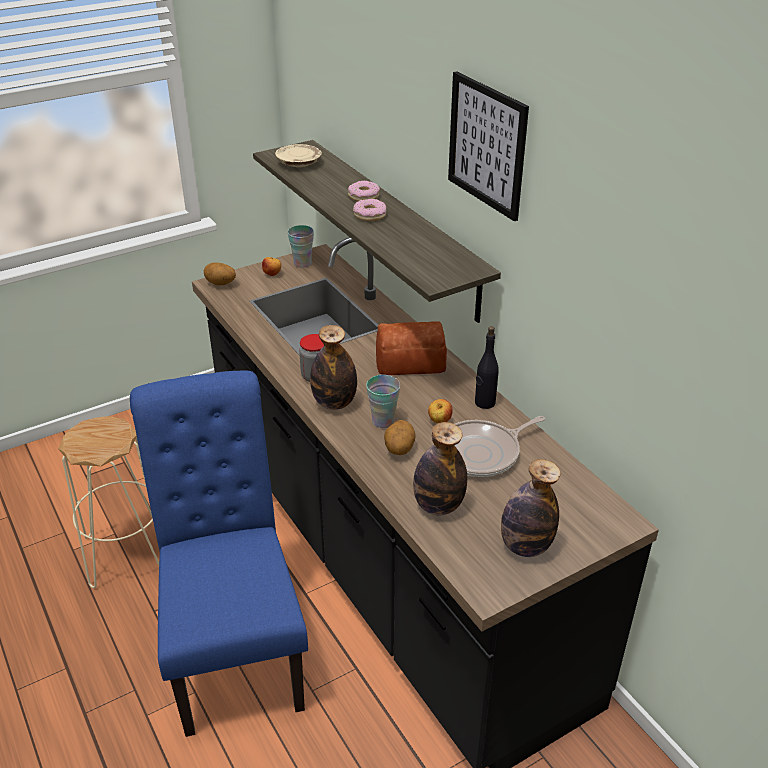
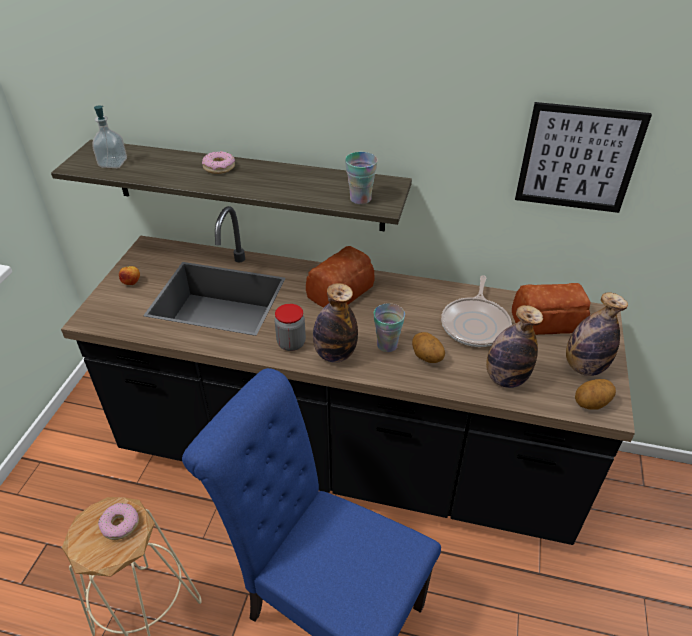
camera: 45 degrees left, 5 degrees up
potato [204,262,236,285] -> potato moved to [575,379,616,410]
beige plate [275,144,322,167] -> soap dispenser [92,106,127,168]
cup [288,225,314,268] -> cup moved to [345,152,378,204]
donut [353,199,386,221] -> donut moved to [98,503,139,540]
apple [428,399,453,423] -> none
picture [448,71,529,221] -> picture moved to [515,102,652,213]
black bottle [475,326,499,409] -> none
none -> bread [512,283,591,335]

